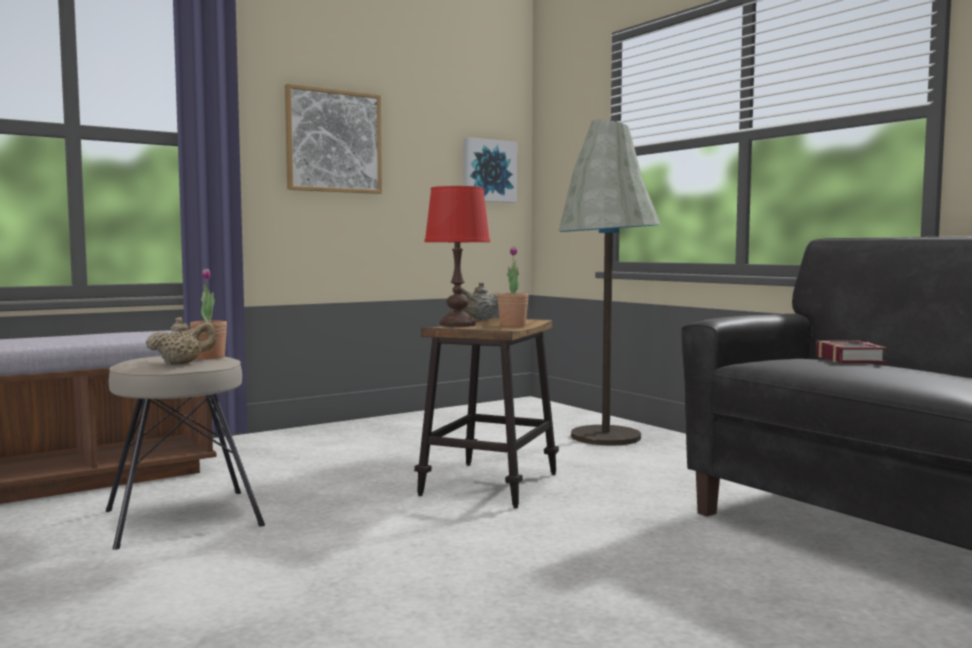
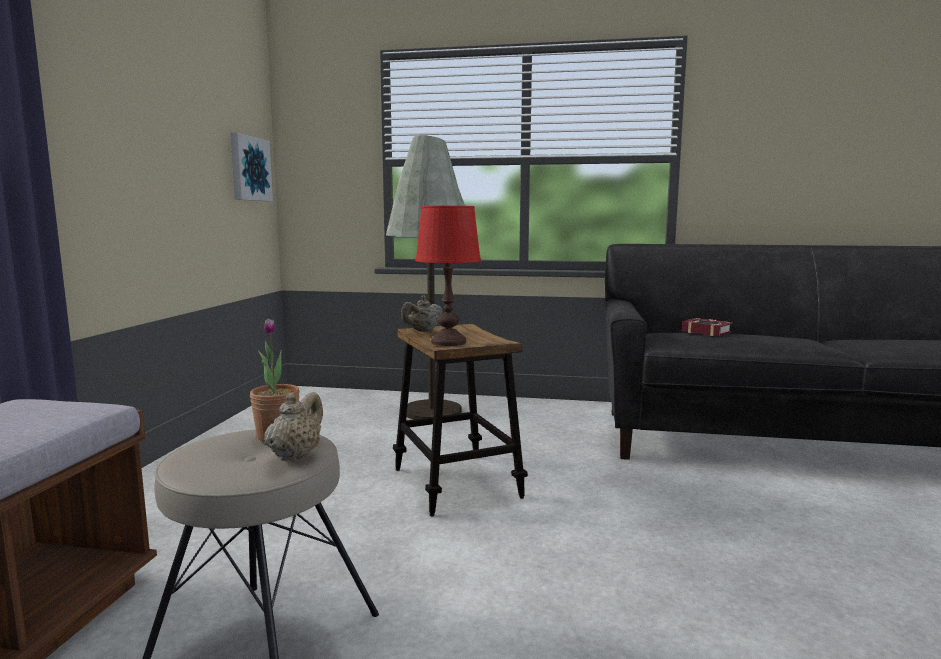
camera: 45 degrees left, 5 degrees up
picture [285,84,382,194] -> none
potted plant [497,246,529,327] -> none

